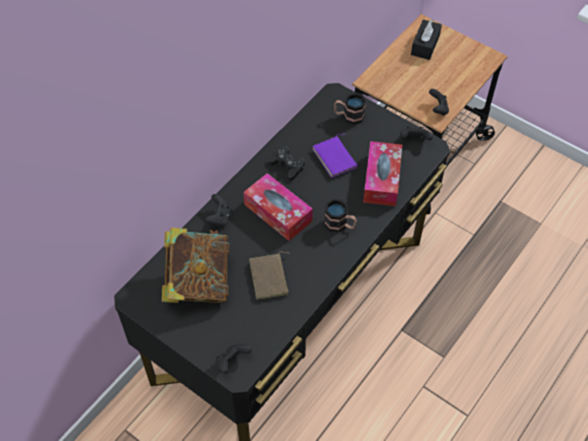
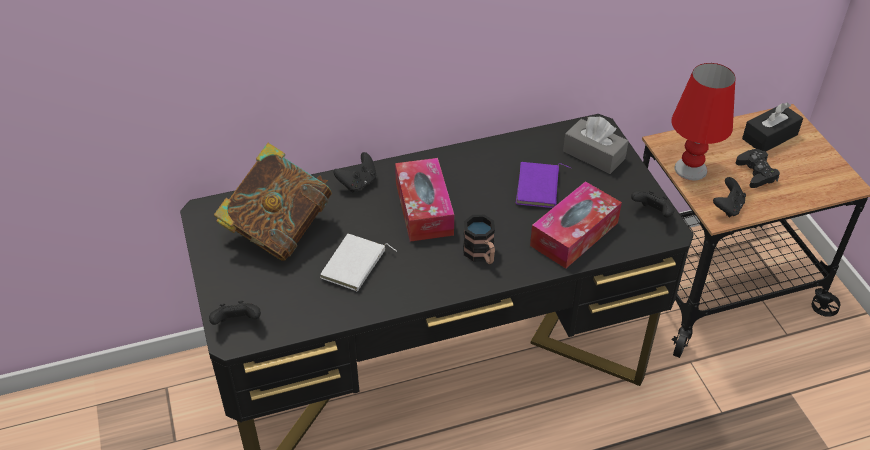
camera: 35 degrees right, 10 degrees down
brown book [249,251,289,300] -> white book [320,234,397,291]
black game controller [268,147,305,181] -> black game controller moved to [736,149,780,188]
mug [334,92,366,125] -> grey tissue box [563,117,629,174]
none -> red table lamp [671,63,735,180]

